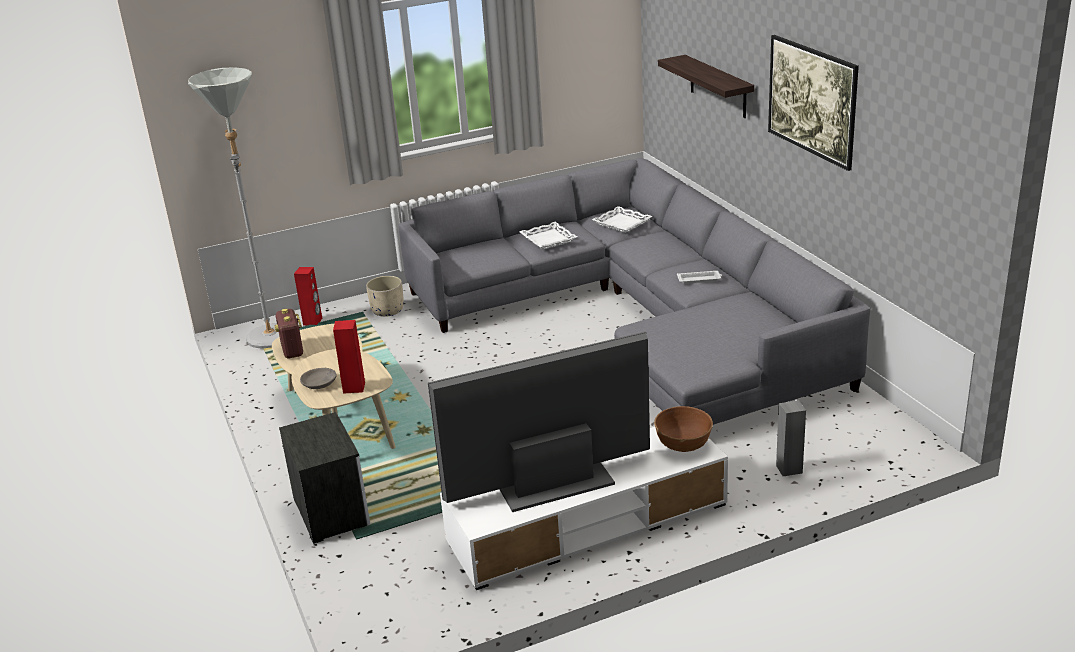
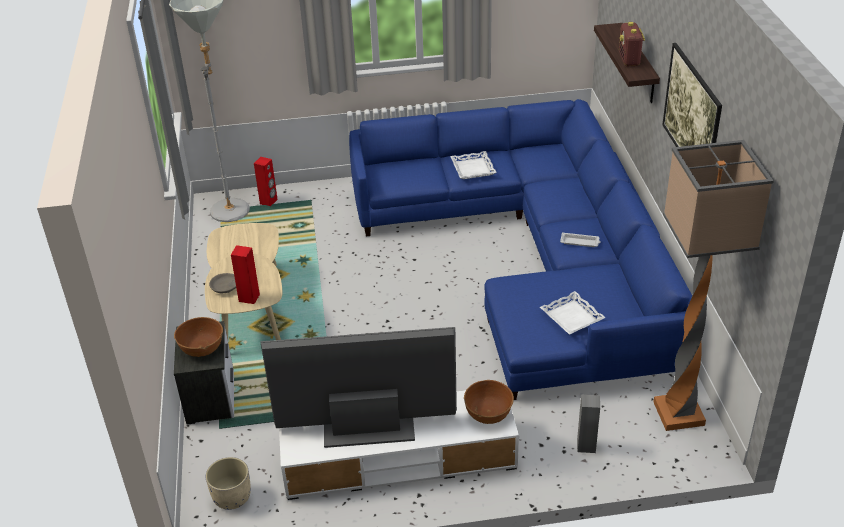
camera: 15 degrees right, 10 degrees up
radio [275,309,303,358] -> radio moved to [619,22,645,66]
beige planter [366,276,404,317] -> beige planter moved to [206,457,251,510]
grey sofa [399,158,870,425] -> blue sofa [349,99,692,400]
white tray [592,206,653,233] -> white tray moved to [540,291,606,335]
none -> brown bowl [174,317,223,357]
none -> floor lamp [653,140,774,431]

